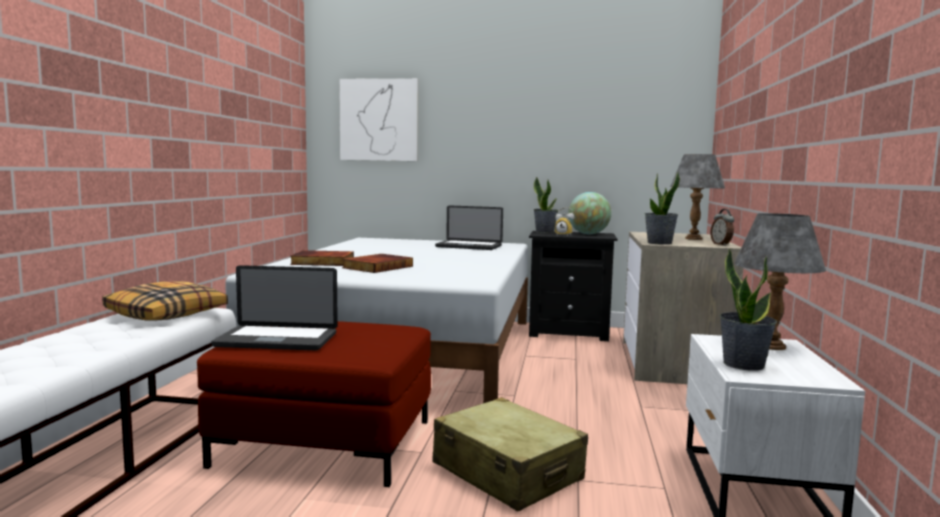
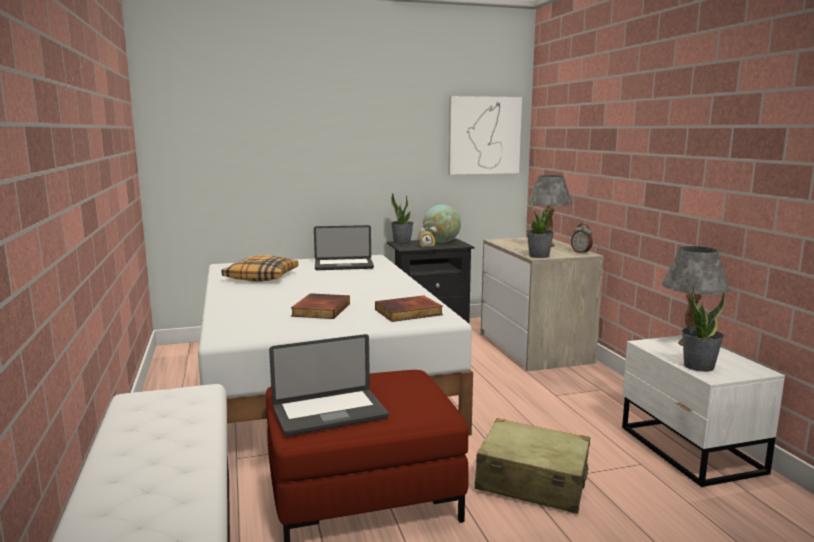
camera: 25 degrees left, 5 degrees up
pillow [102,281,228,320] -> pillow moved to [221,255,298,282]
book [290,250,354,266] -> book moved to [375,296,443,322]
picture [339,78,419,161] -> picture moved to [448,96,522,175]

